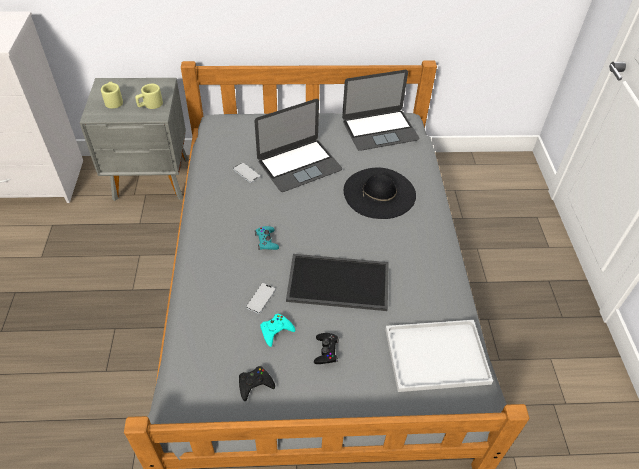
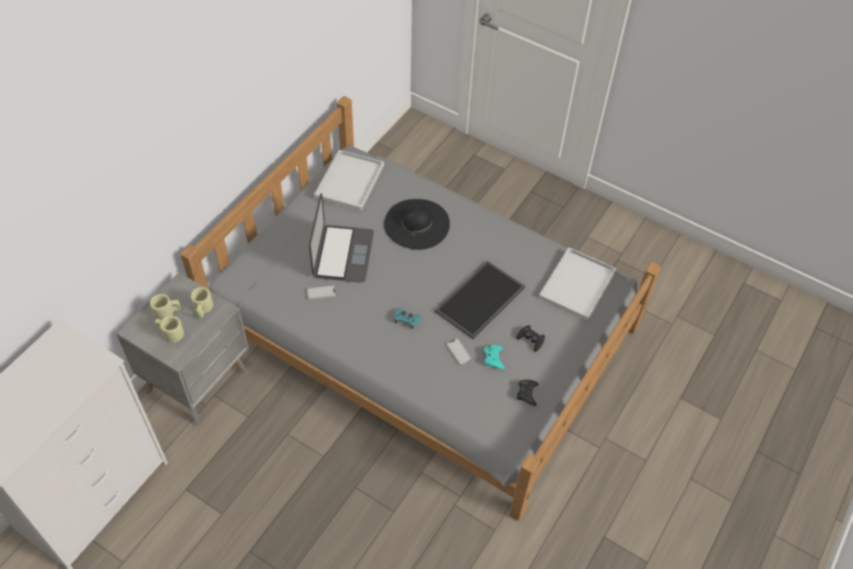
camera: 55 degrees left, 5 degrees up
laptop [342,70,420,151] -> white tray [314,150,384,211]
none -> beige mug [150,294,181,320]

